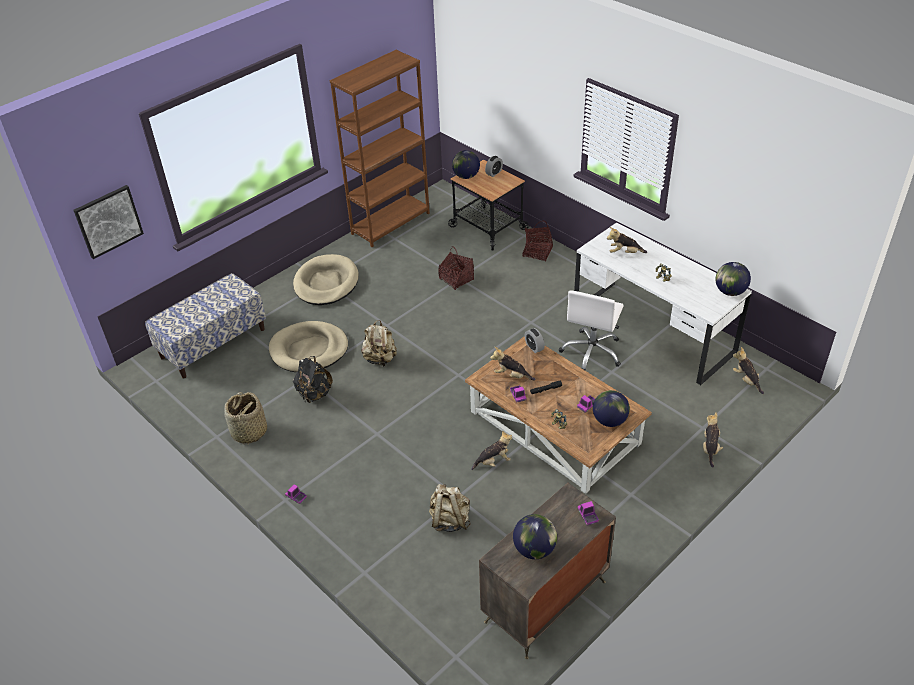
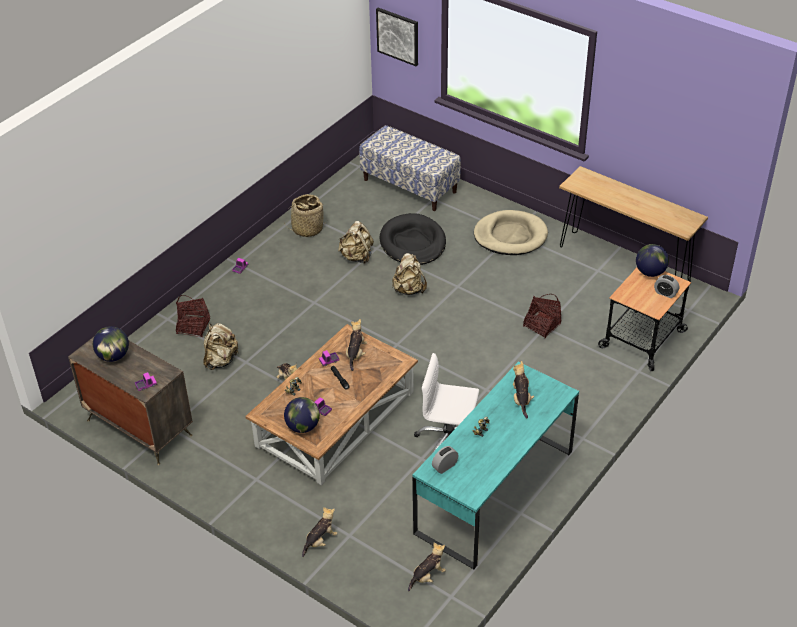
camera: 80 degrees right, 0 degrees up
beige dog bed [269,321,348,372] -> black dog bed [380,213,446,265]
black backpack [293,356,333,403] -> beige backpack [338,221,374,264]
brown bookcase [330,50,430,247] -> brown console table [559,166,708,281]
basket [522,221,553,262] -> basket moved to [176,295,210,337]
alarm clock [524,328,545,353] -> alarm clock moved to [432,446,459,474]
white desk [574,222,752,385] -> turquoise desk [413,361,579,570]
plush toy [703,412,723,468] -> plush toy turned 45 degrees counterclockwise [302,507,338,557]
globe [715,262,751,296] -> none

